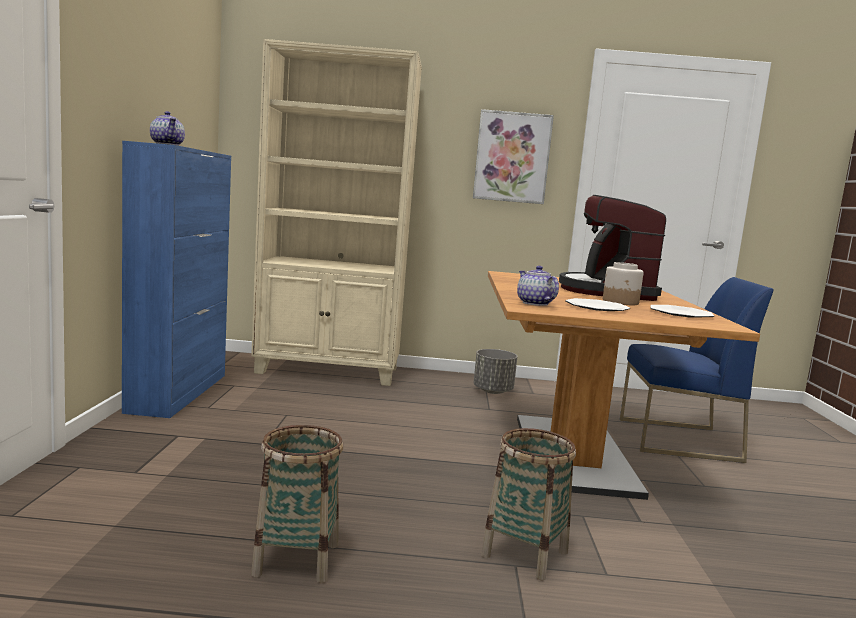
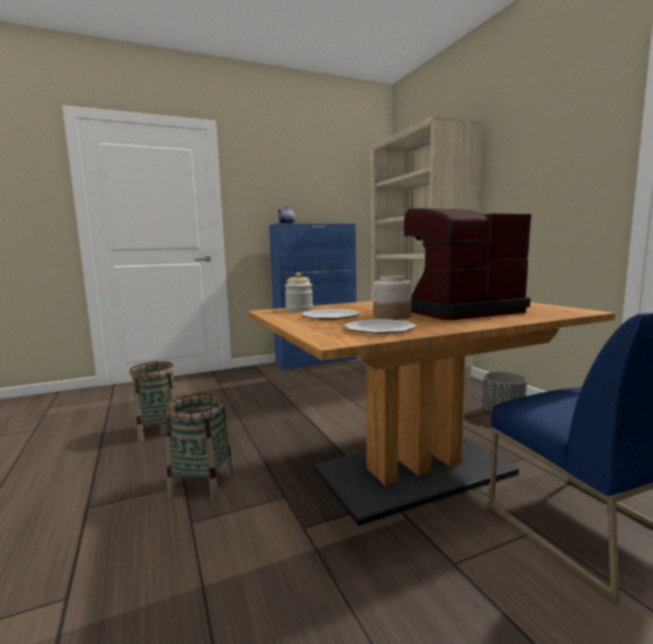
camera: 65 degrees right, 0 degrees up
picture [473,109,554,204] -> none
teapot [517,266,559,306] -> jar [285,273,313,312]

